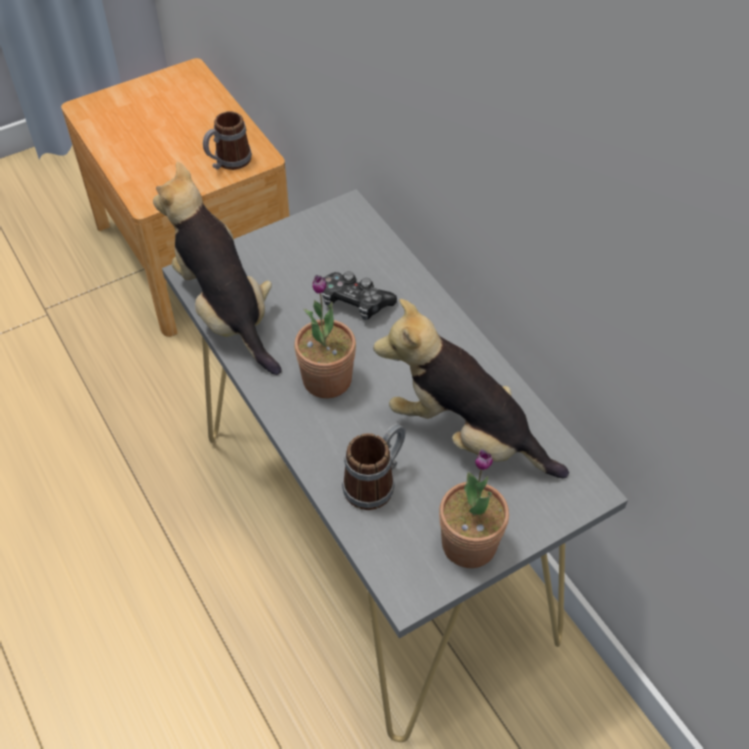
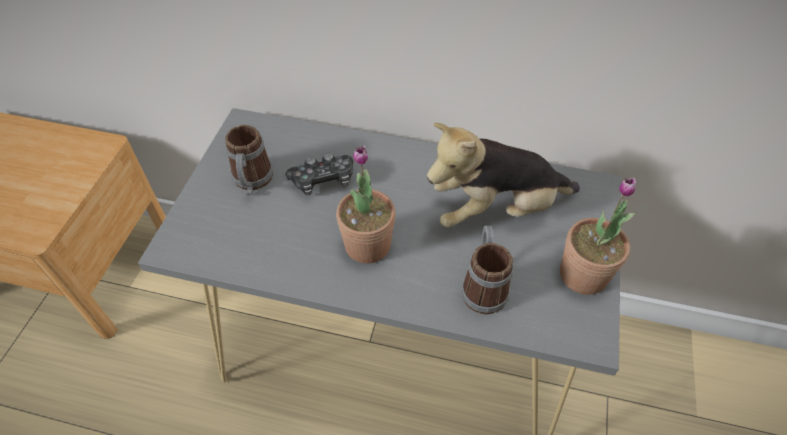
camera: 45 degrees left, 0 degrees up
plush toy [153,162,281,375] -> none
mug [203,111,252,170] -> mug moved to [225,125,273,195]

